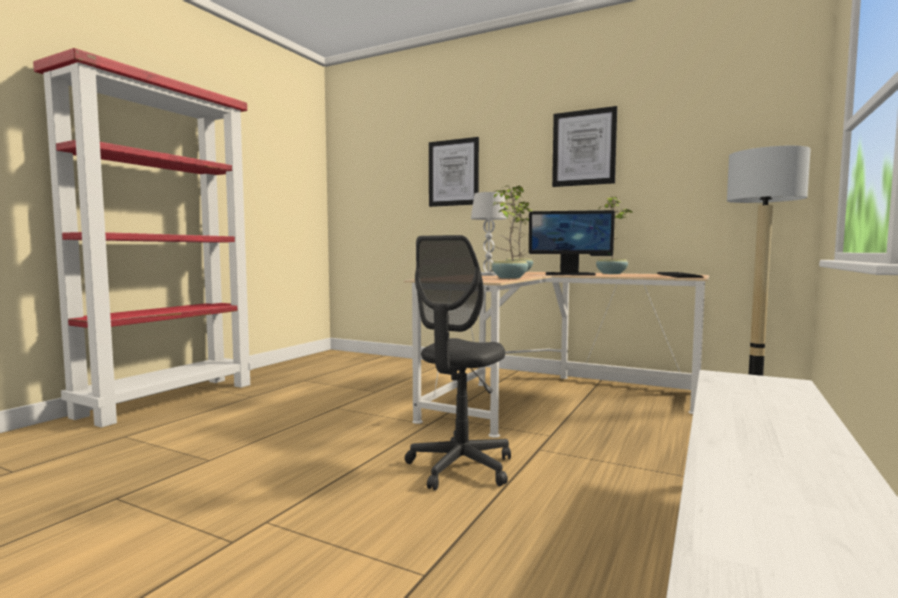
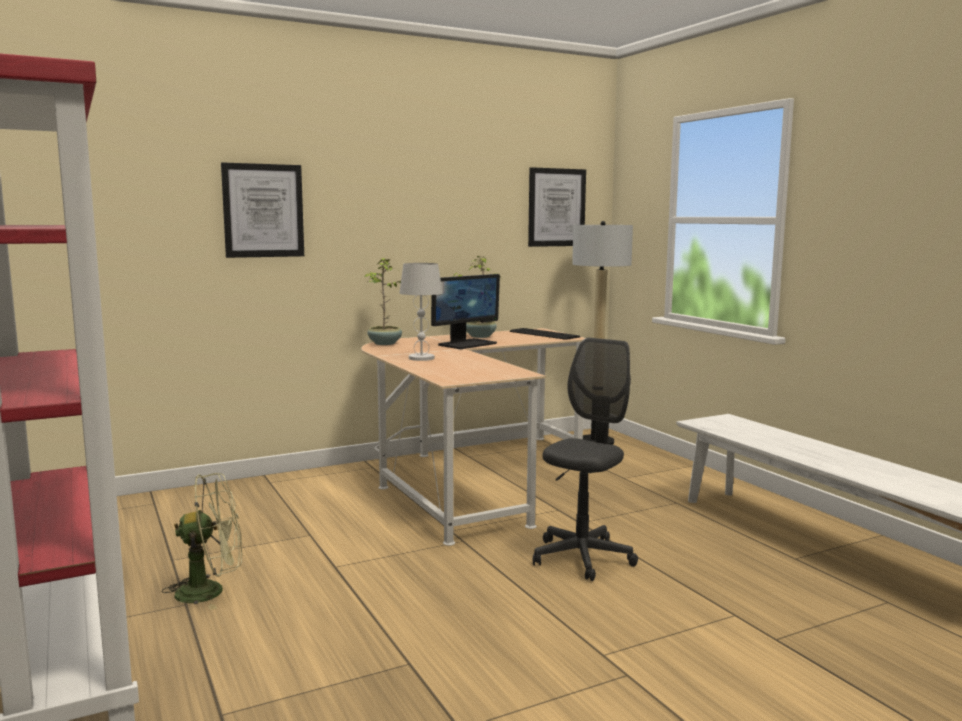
camera: 55 degrees left, 5 degrees up
grey office chair [405,235,511,490] -> grey office chair turned 120 degrees counterclockwise [533,338,638,581]
potted plant [491,186,528,279] -> none
picture [552,106,617,187] -> picture moved to [528,167,586,247]
none -> green fan [162,473,242,610]

